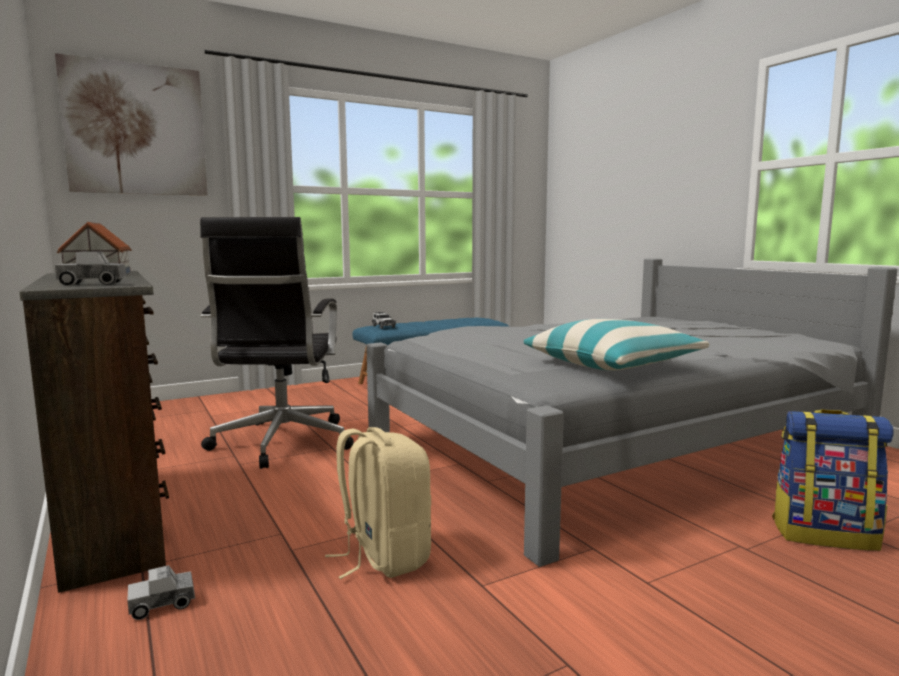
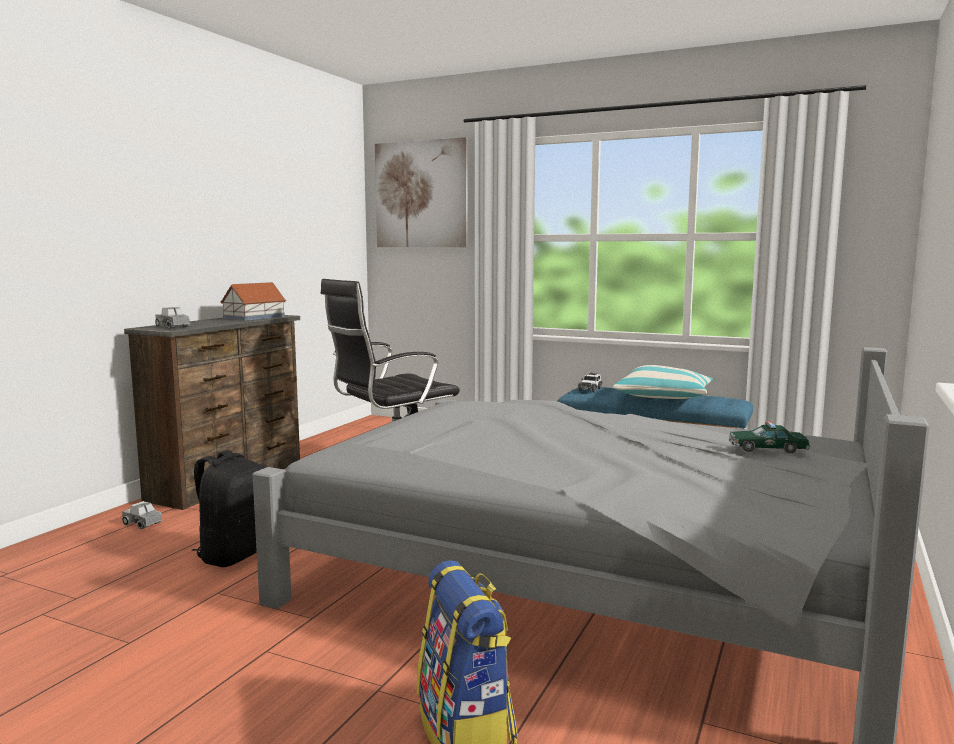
camera: 55 degrees right, 0 degrees up
beige backpack [325,427,431,579] -> black backpack [192,450,266,567]
pillow [524,319,709,371] -> pillow moved to [613,365,713,399]
none -> toy car [729,421,810,453]

